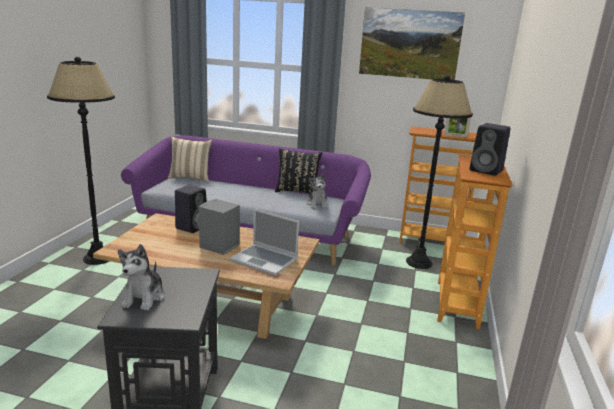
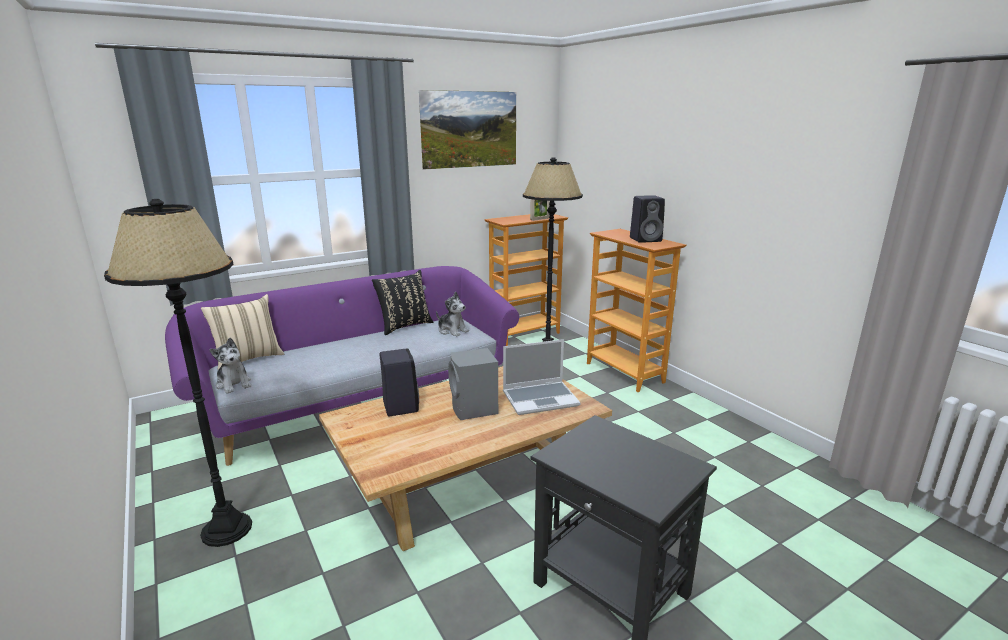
camera: 45 degrees left, 0 degrees up
plush toy [118,244,165,311] -> plush toy moved to [209,338,251,394]

